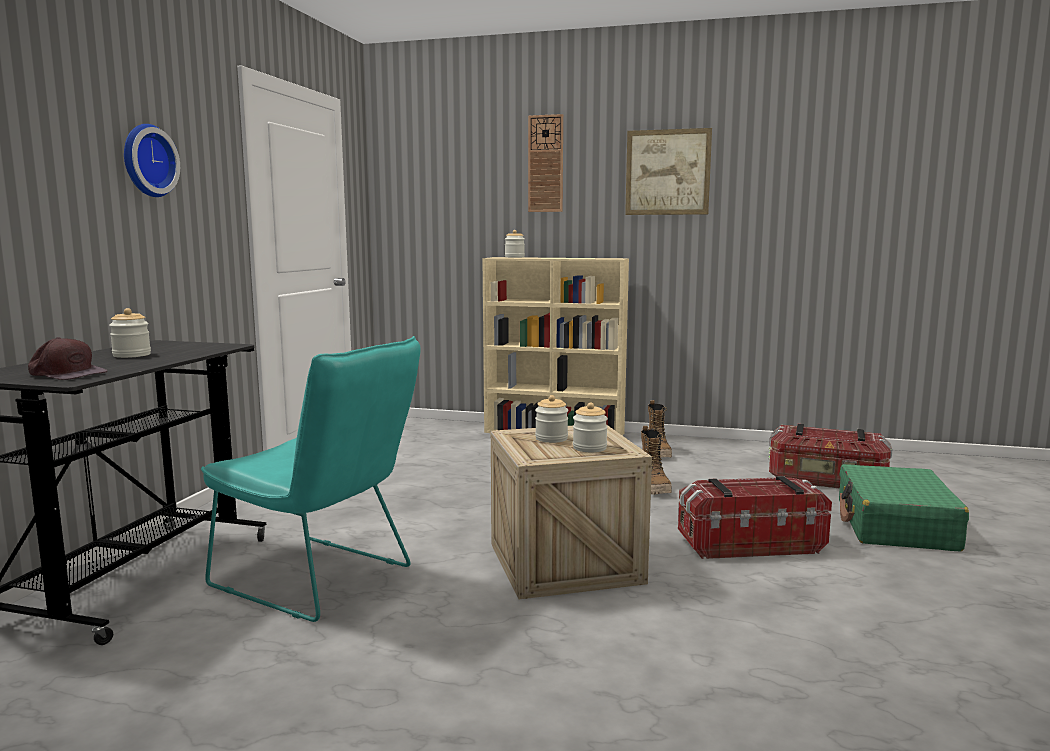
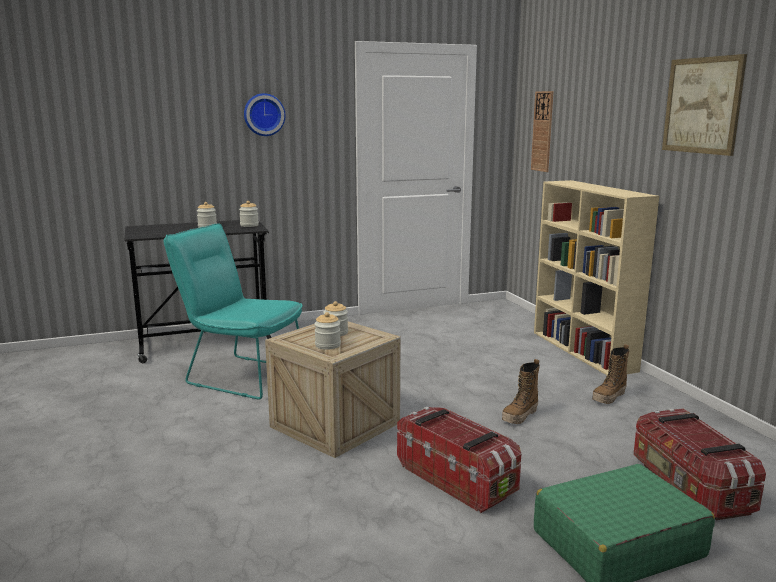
camera: 55 degrees right, 5 degrees up
brown cap [28,337,107,380] -> none
turquoise chair [201,336,421,622] -> turquoise chair turned 120 degrees clockwise [164,223,303,400]
jar [505,230,525,258] -> jar moved to [239,201,259,227]
wall clock [528,114,563,212] -> wall clock moved to [531,91,554,172]

